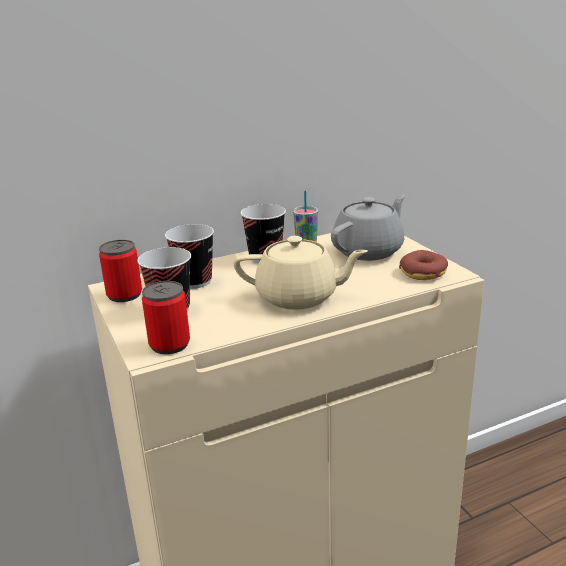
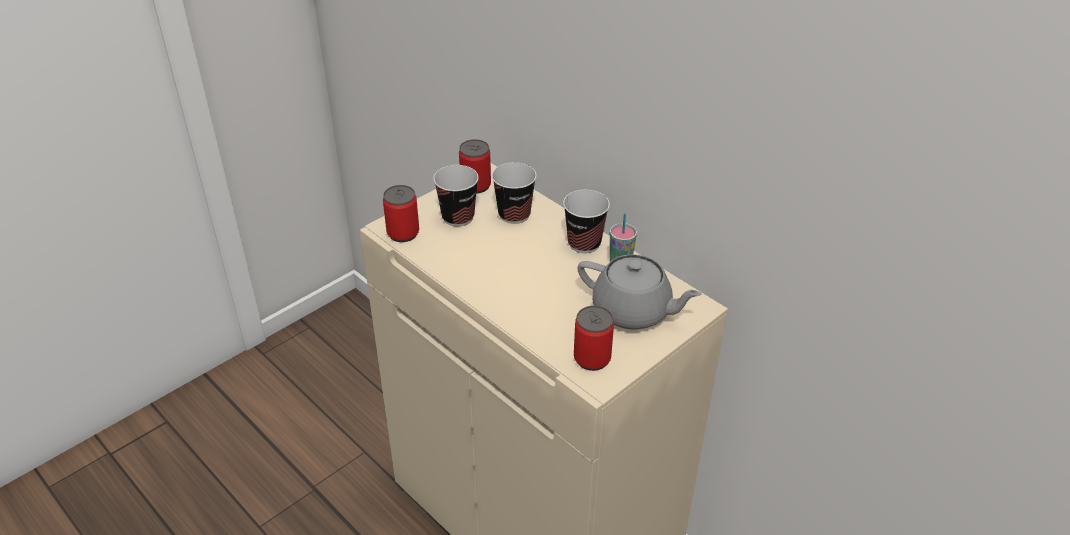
camera: 70 degrees right, 15 degrees up
beige teapot [234,236,368,310] -> none
donut [399,250,448,280] -> can [574,306,614,371]

